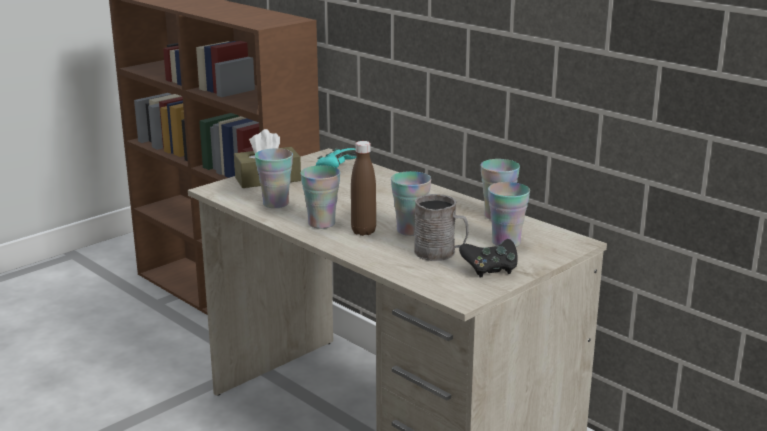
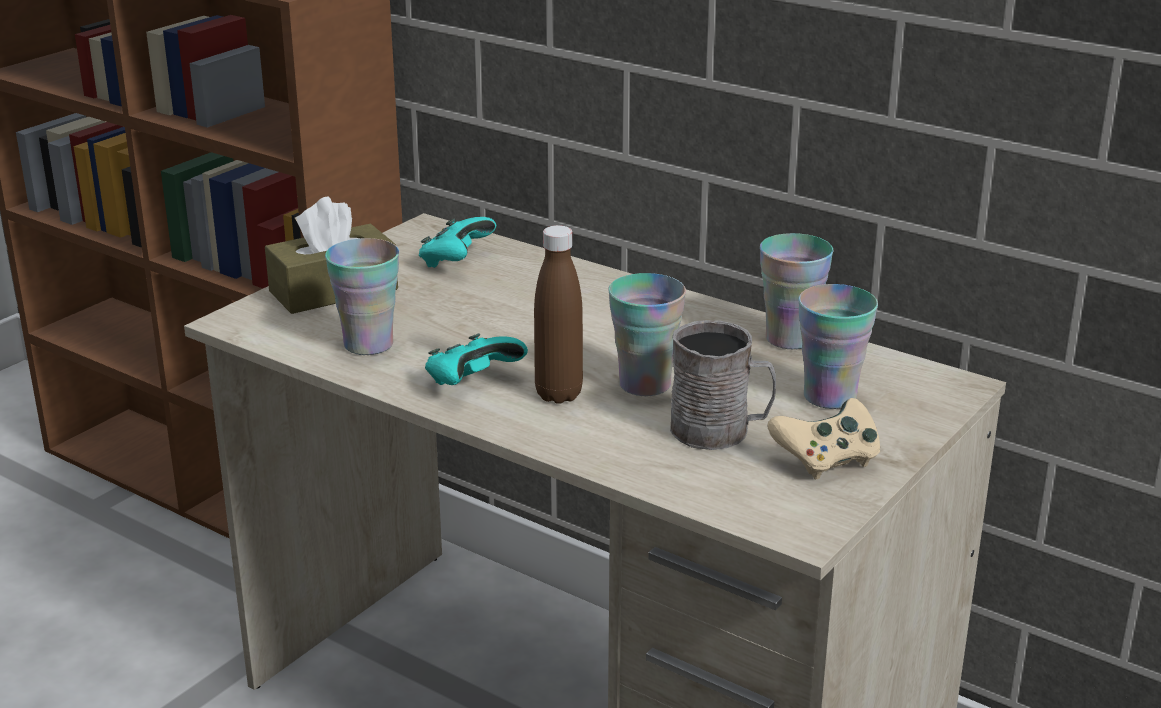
camera: 10 degrees left, 5 degrees up
cup [300,165,341,229] -> turquoise game controller [425,333,528,385]
black game controller [459,239,518,277] -> beige game controller [768,398,880,480]

